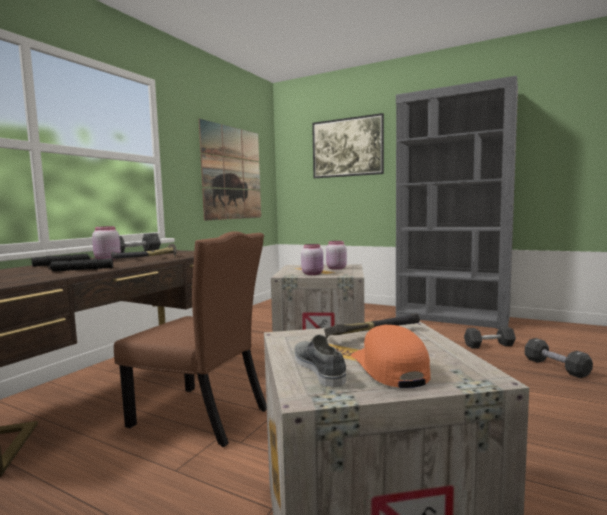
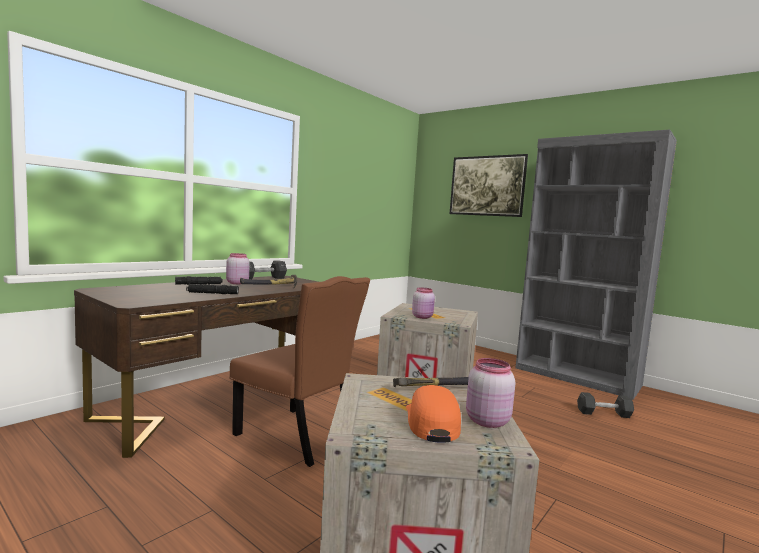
camera: 10 degrees right, 0 degrees up
picture [199,119,261,221] -> none
grey shoe [295,335,346,387] -> none
pink jar [326,241,347,270] -> pink jar moved to [466,358,515,428]
black dumbbell [525,338,593,378] -> none

